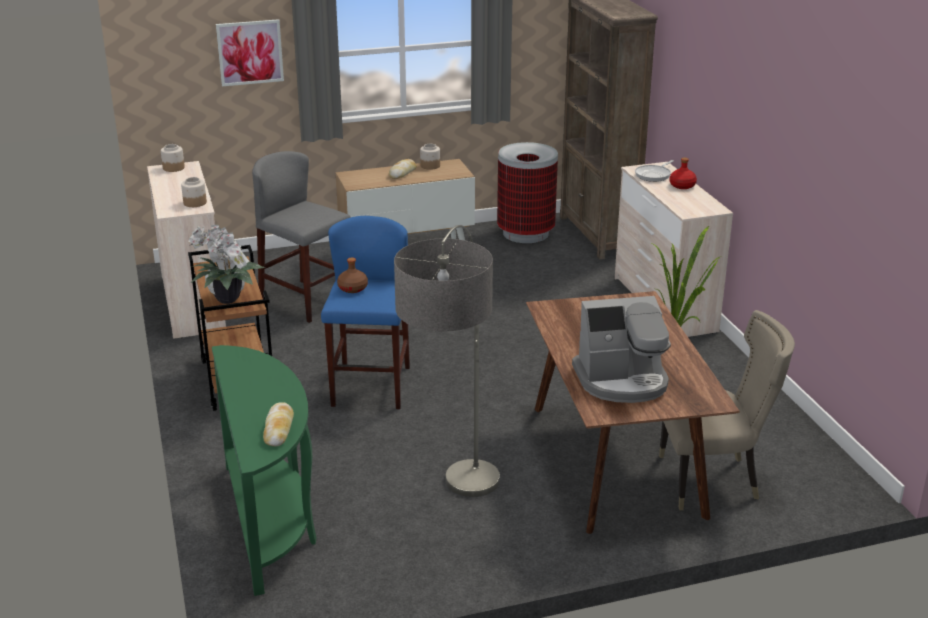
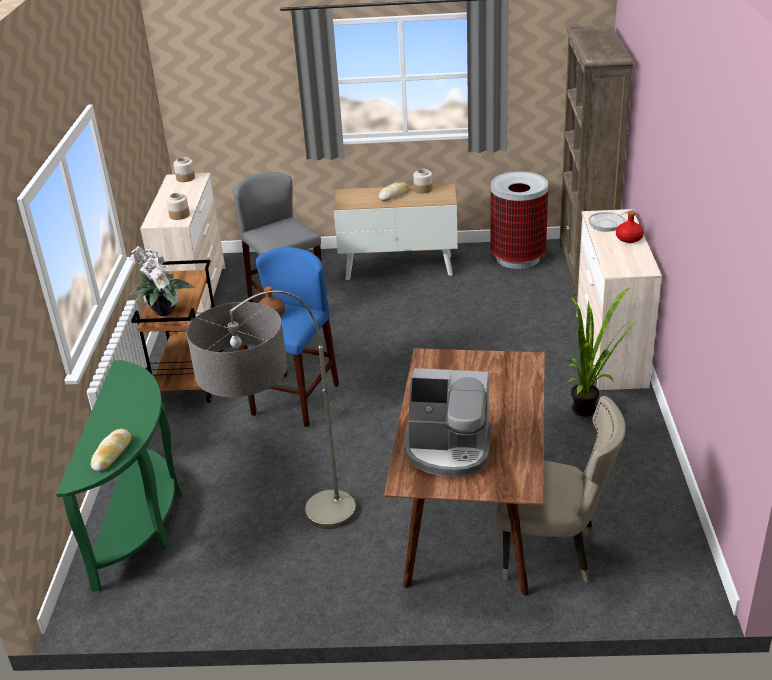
camera: 20 degrees right, 5 degrees up
picture [216,19,284,86] -> none

